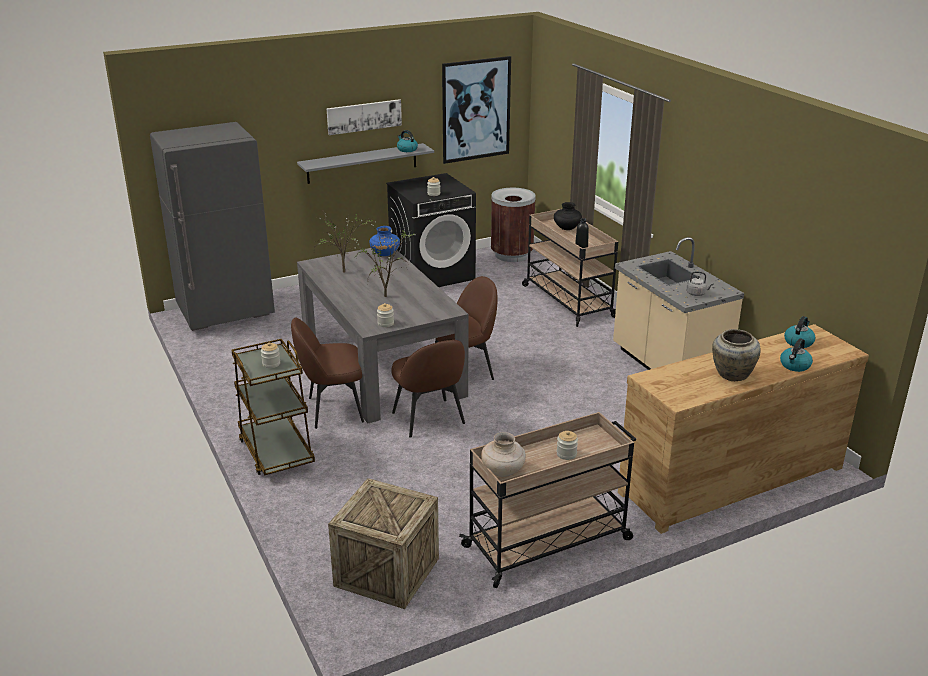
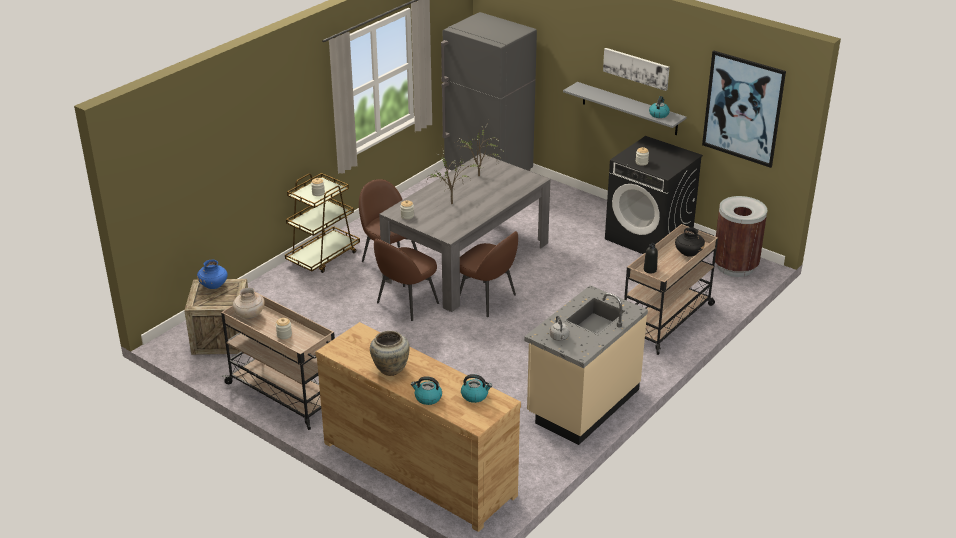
camera: 65 degrees right, 5 degrees up
blue vase [369,226,400,256] -> blue vase moved to [197,260,228,289]

